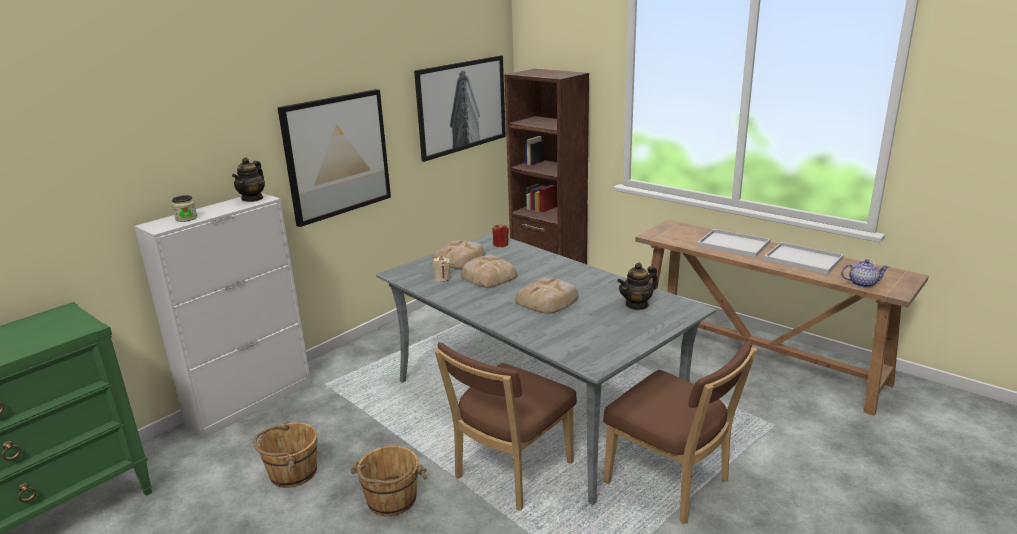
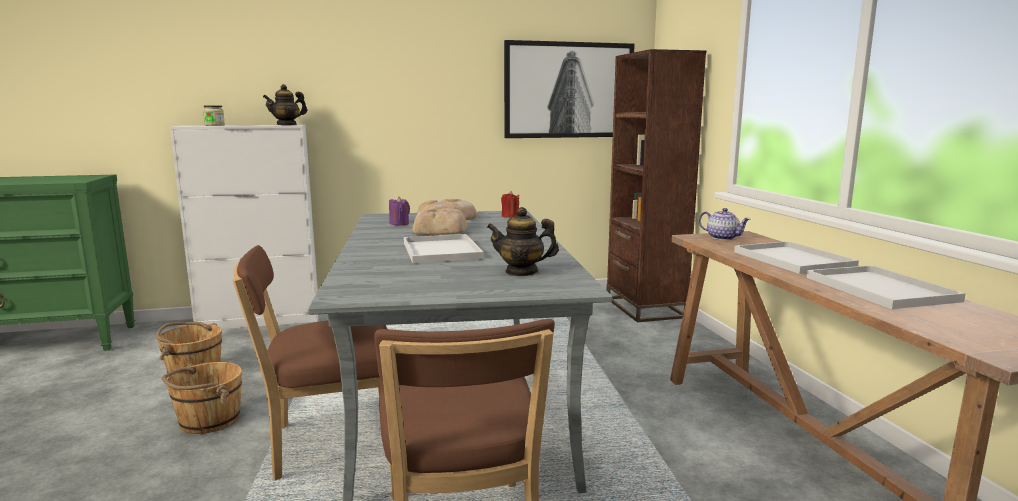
camera: 35 degrees right, 10 degrees down
picture [278,89,391,227] -> none
beige candle [433,256,451,282] -> purple candle [389,197,410,226]
bread [515,277,579,314] -> white tray [404,234,484,263]
teapot [841,259,889,288] -> teapot moved to [699,208,750,240]

